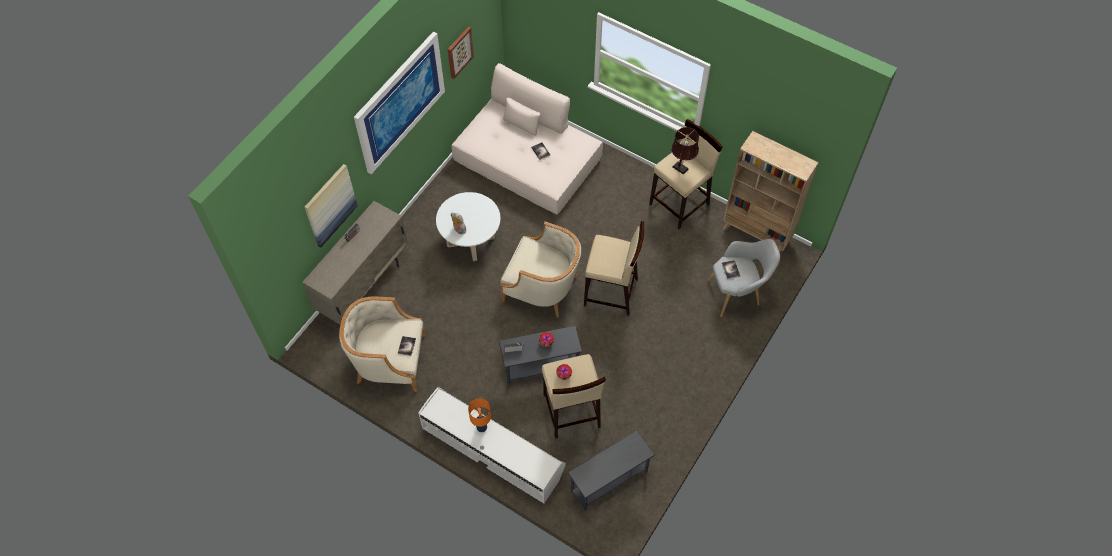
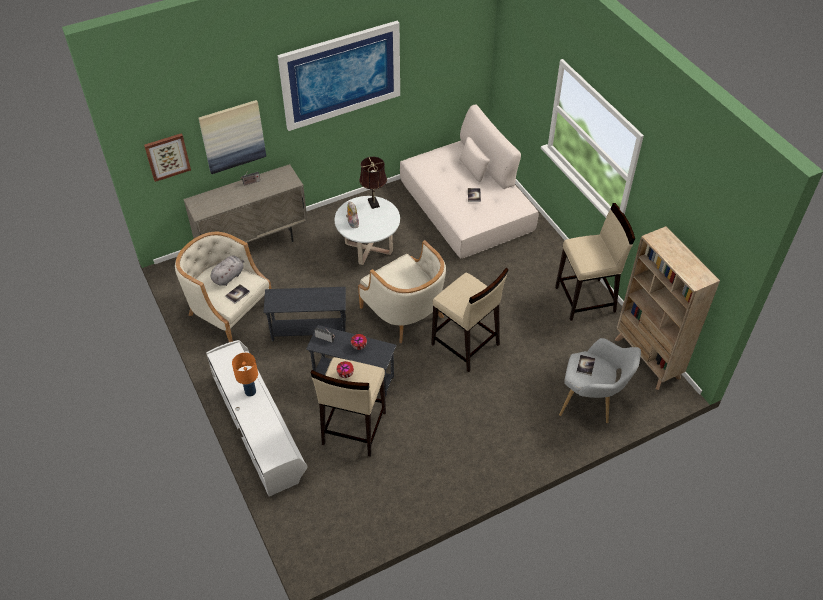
camera: 30 degrees right, 10 degrees down
picture [448,27,474,79] -> picture moved to [144,133,191,182]
grey side table [568,430,655,511] -> grey side table moved to [263,287,346,341]
brown table lamp [671,127,699,174] -> brown table lamp moved to [359,156,387,209]
none -> grey plush toy [211,256,245,286]

